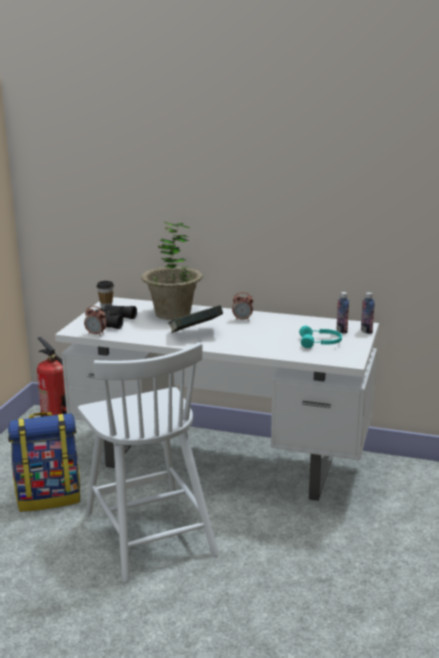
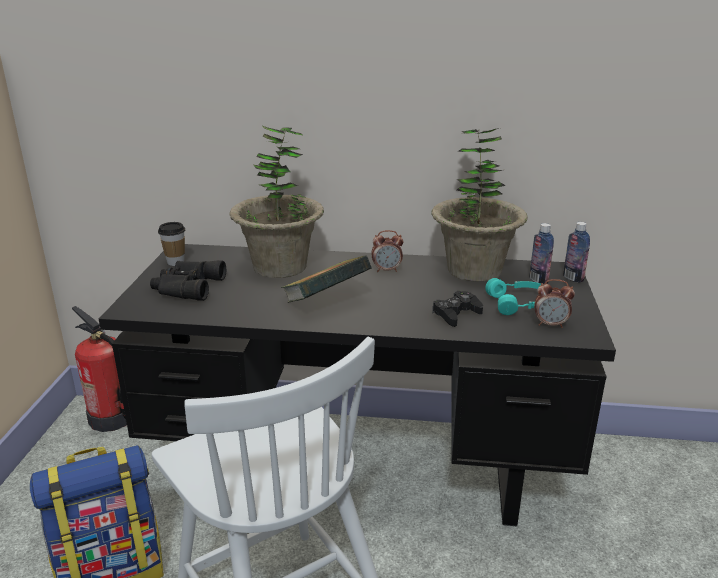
camera: 10 degrees left, 5 degrees up
white desk [55,297,379,501] -> black desk [99,244,616,526]
alarm clock [84,306,107,336] -> alarm clock moved to [534,279,575,328]
none -> potted plant [432,128,528,282]
none -> black game controller [432,291,483,327]

